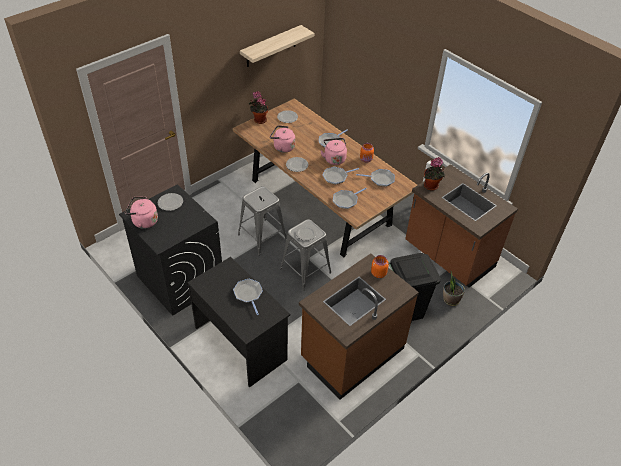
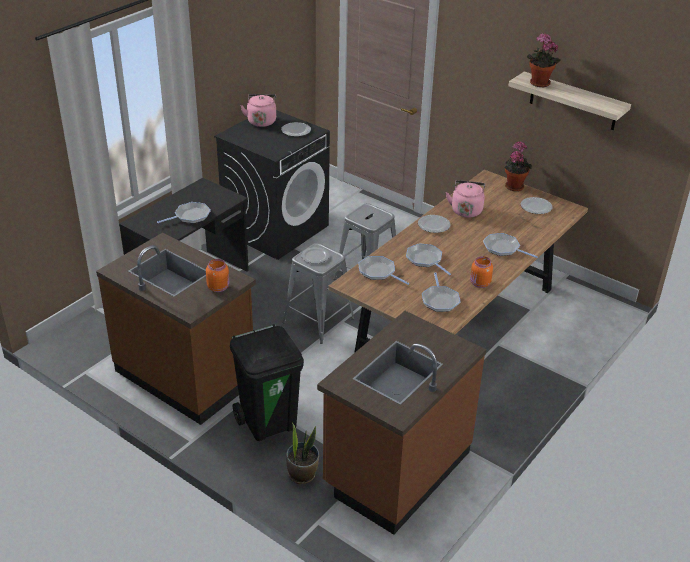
camera: 80 degrees right, 10 degrees down
pink kettle [320,138,347,165] -> none
potted plant [424,157,445,191] -> potted plant moved to [527,33,561,87]

